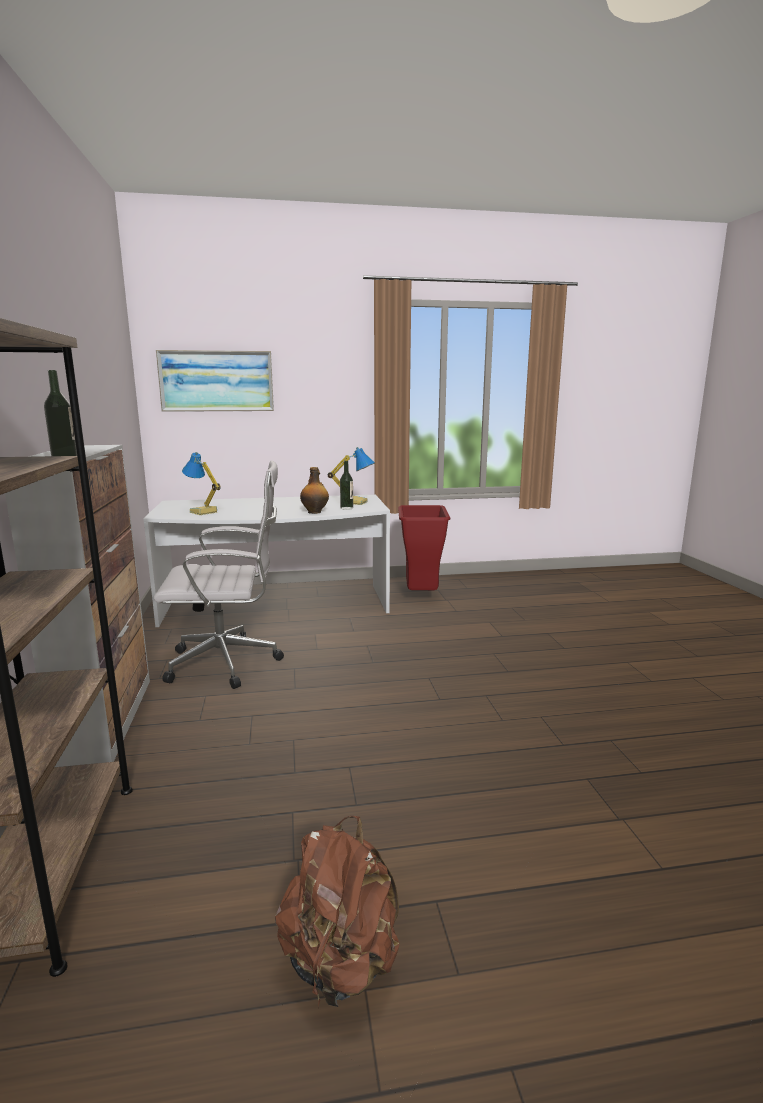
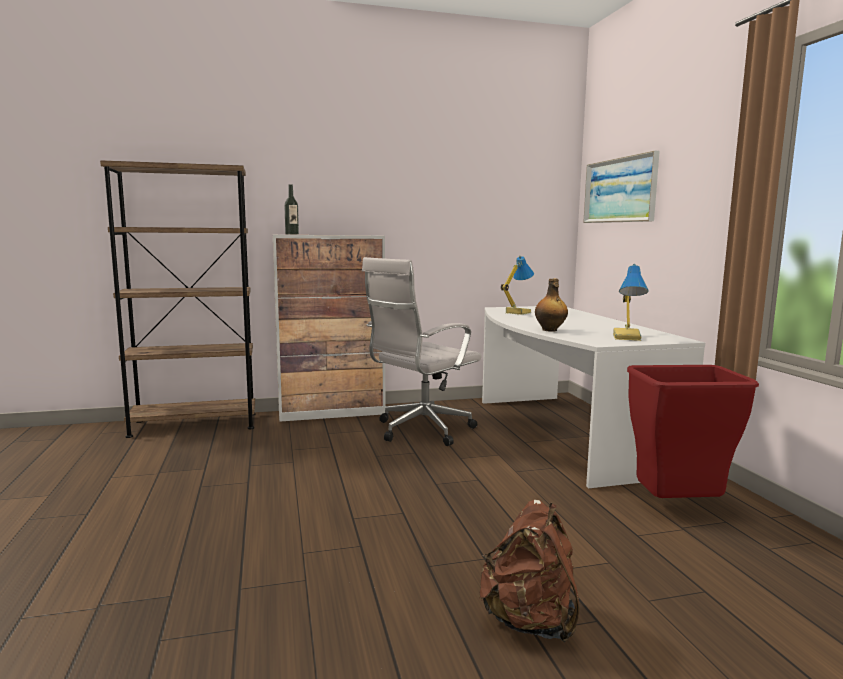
camera: 85 degrees right, 5 degrees down
white office chair [154,461,284,689] -> white office chair turned 60 degrees clockwise [362,257,482,446]
brown backpack [275,816,400,1008] -> brown backpack moved to [480,500,579,642]
bottle [340,461,353,510] -> none

